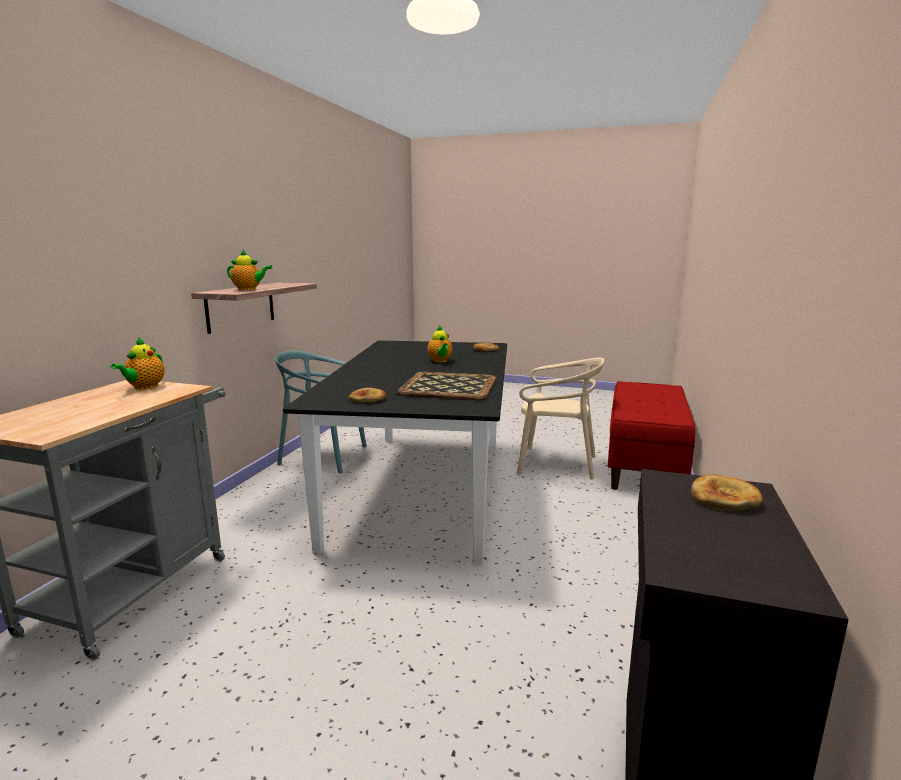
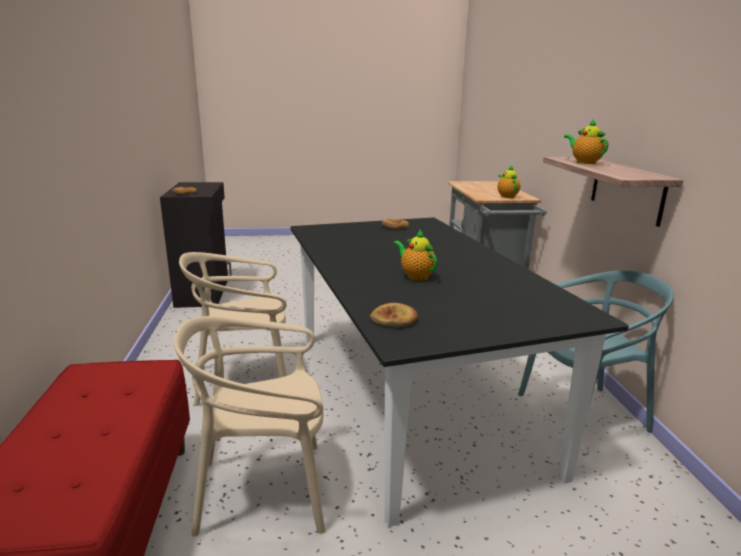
camera: 155 degrees right, 5 degrees up
teapot [227,249,273,290] -> teapot turned 75 degrees clockwise [564,120,609,164]
tray [397,372,497,400] -> none
none -> beige chair [179,252,287,406]

